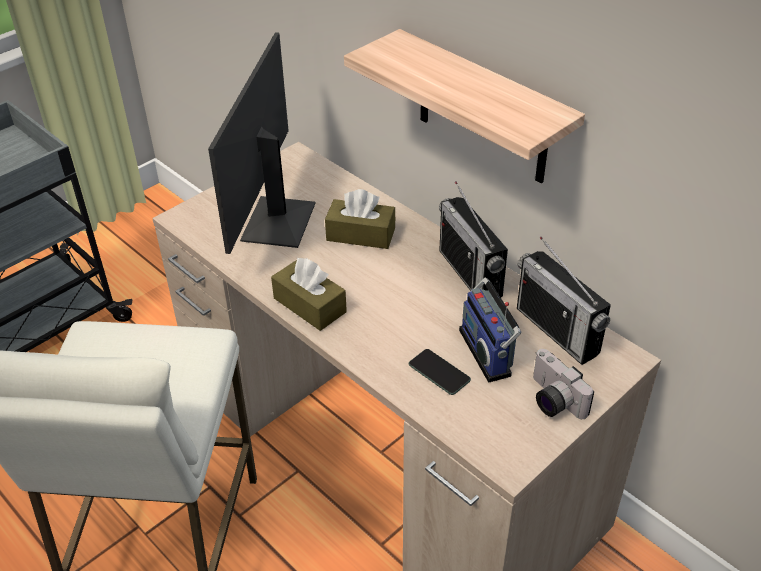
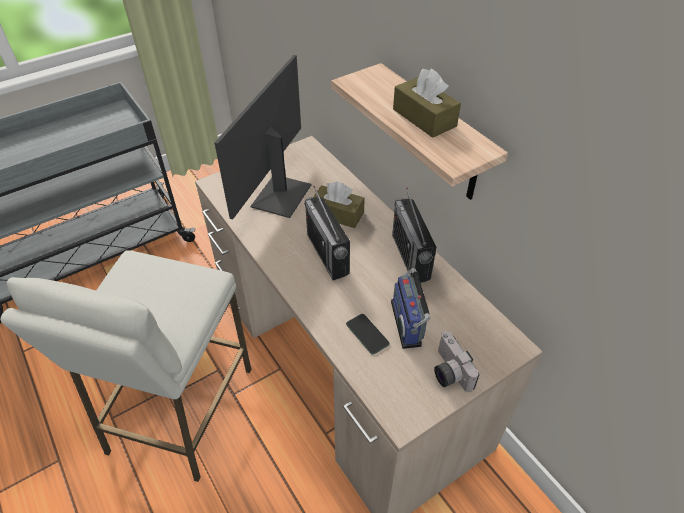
camera: 10 degrees right, 5 degrees up
brown tissue box [271,258,347,331] -> brown tissue box moved to [393,69,461,138]
radio [517,237,611,365] -> radio moved to [304,186,350,280]

